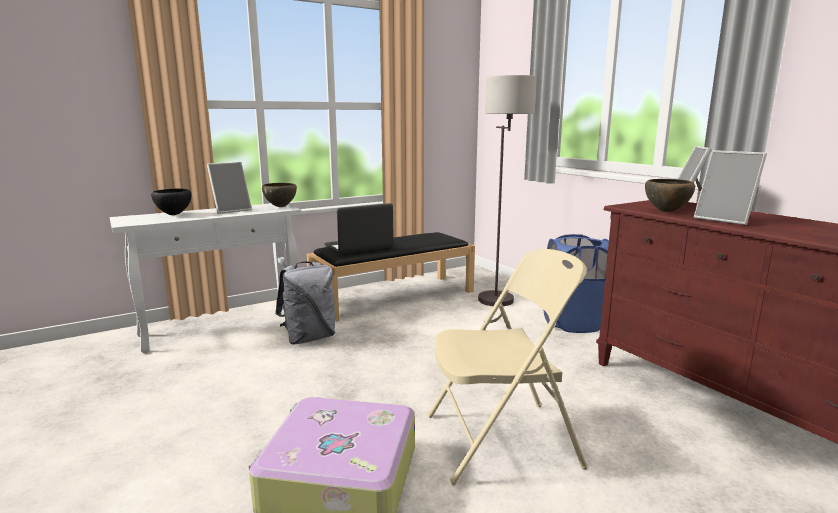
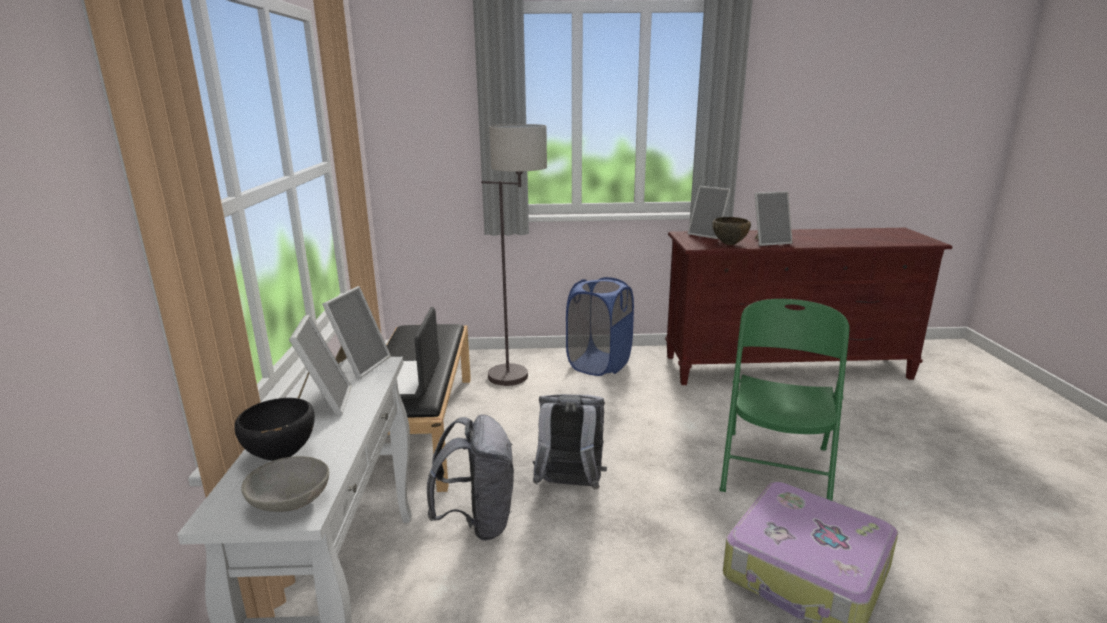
camera: 60 degrees left, 5 degrees up
brown bowl [262,183,297,207] -> picture frame [322,286,391,379]
beige chair [428,249,587,486] -> green chair [719,299,850,501]
none -> grey bowl [241,456,329,512]
none -> grey backpack [532,394,607,490]

